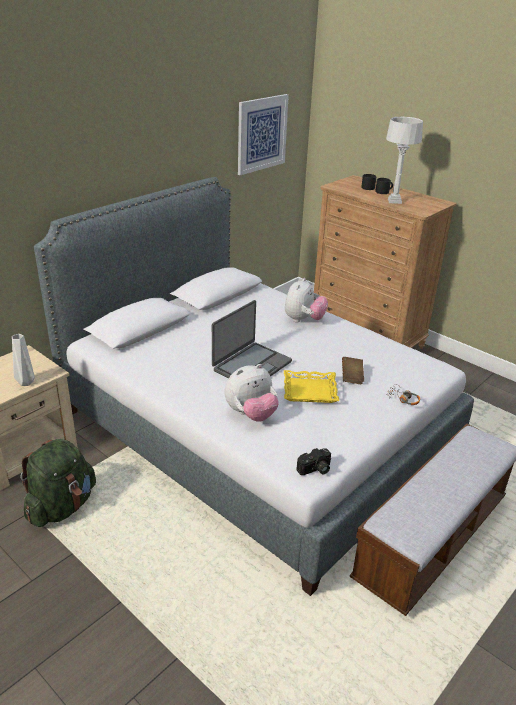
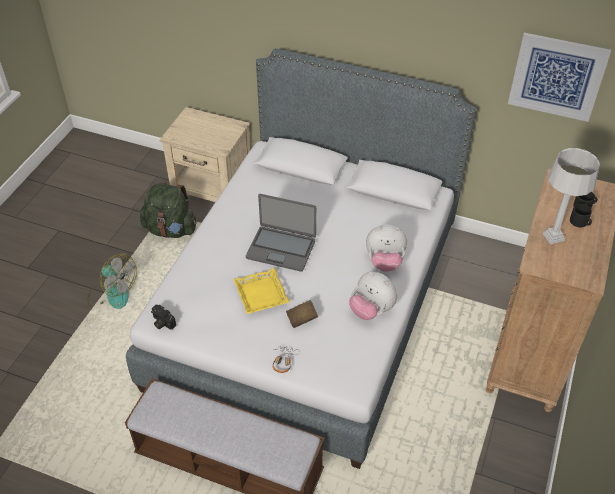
camera: 70 degrees right, 15 degrees up
grey vase [12,334,35,386] -> none
plush toy [225,364,279,422] -> plush toy moved to [349,272,397,320]
none -> fan [88,253,137,309]

